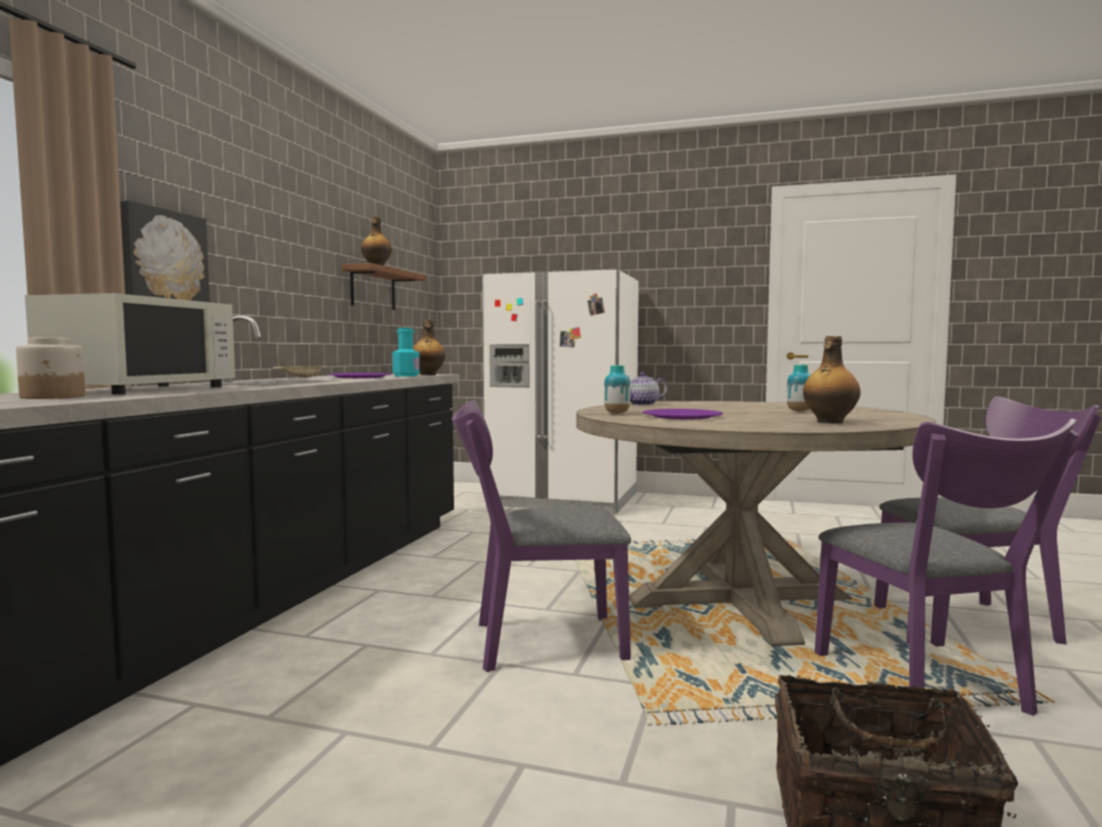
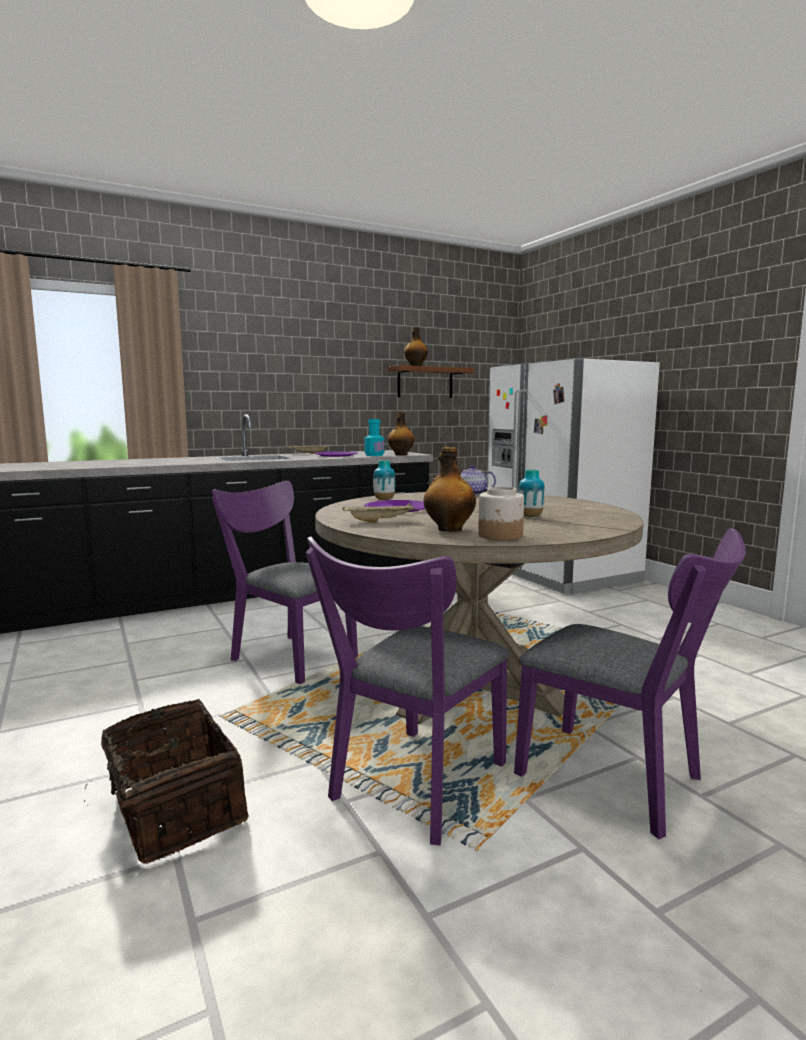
camera: 45 degrees right, 5 degrees up
jar [16,338,85,399] -> jar moved to [478,487,524,540]
white microwave [25,293,235,394] -> none
picture [120,200,210,302] -> none
none -> beige tray [343,503,417,523]

